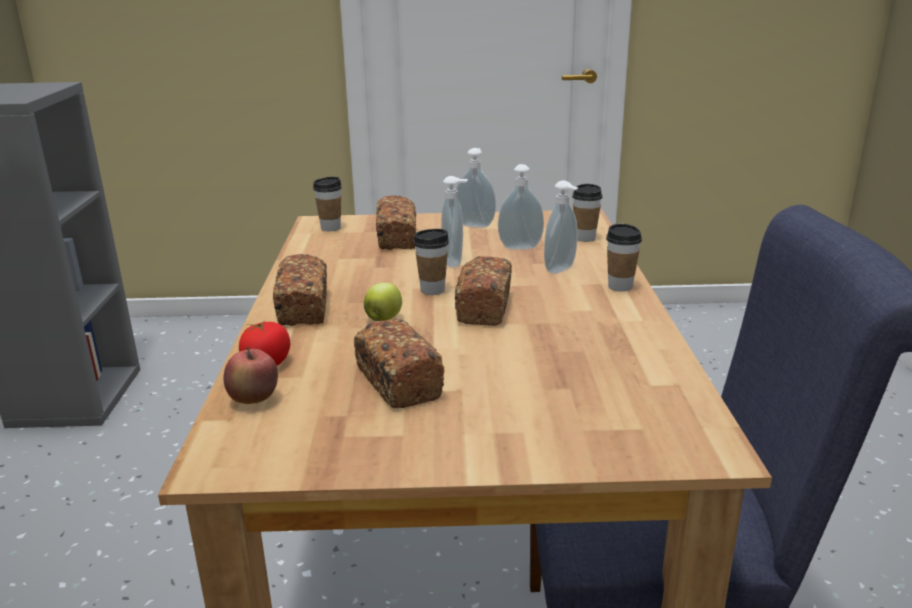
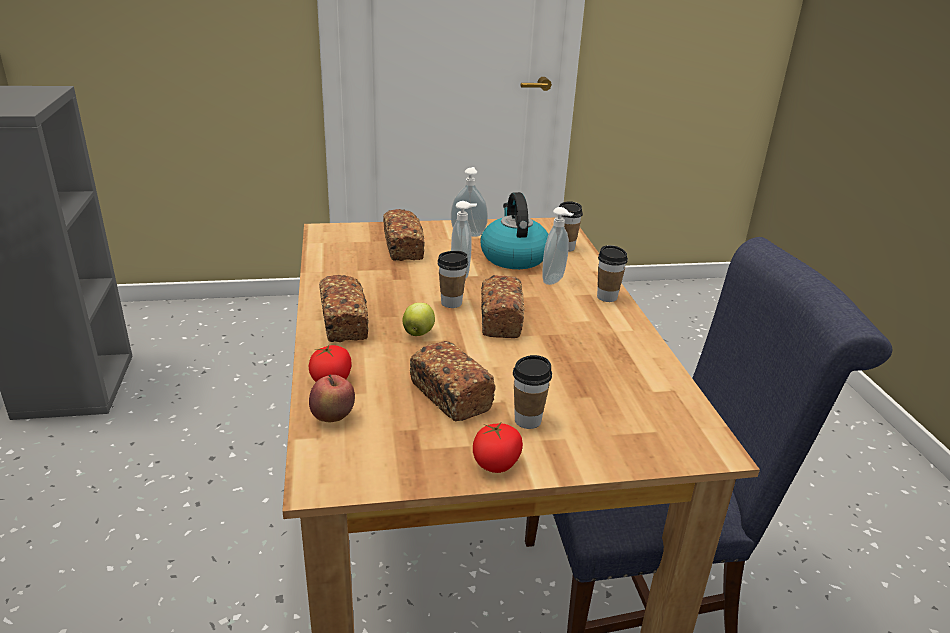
camera: 10 degrees left, 5 degrees up
cup [313,177,342,231] -> cup moved to [513,355,552,429]
soap dispenser [498,164,544,250] -> kettle [480,192,548,269]
none -> tomato [473,423,523,473]

